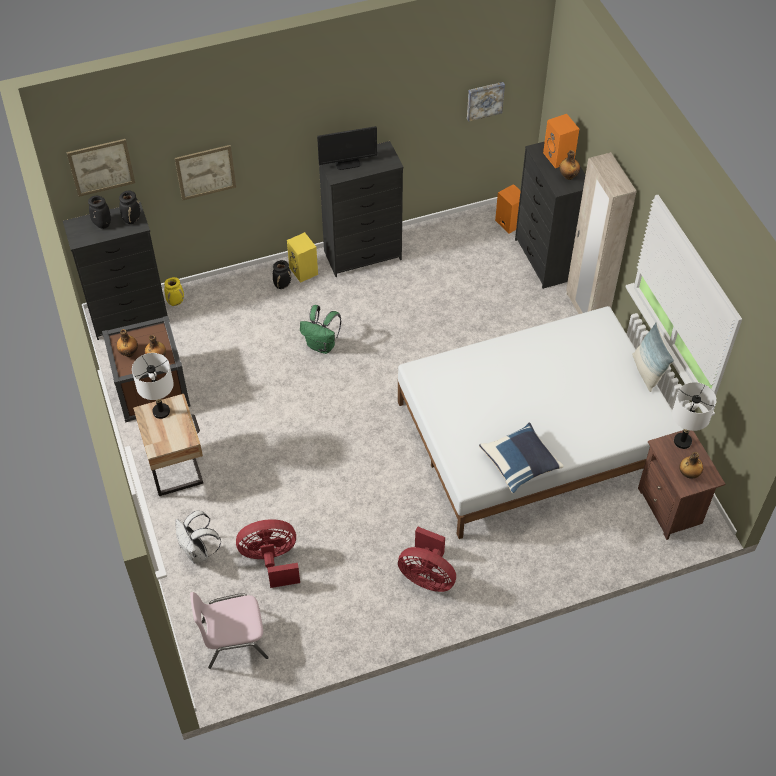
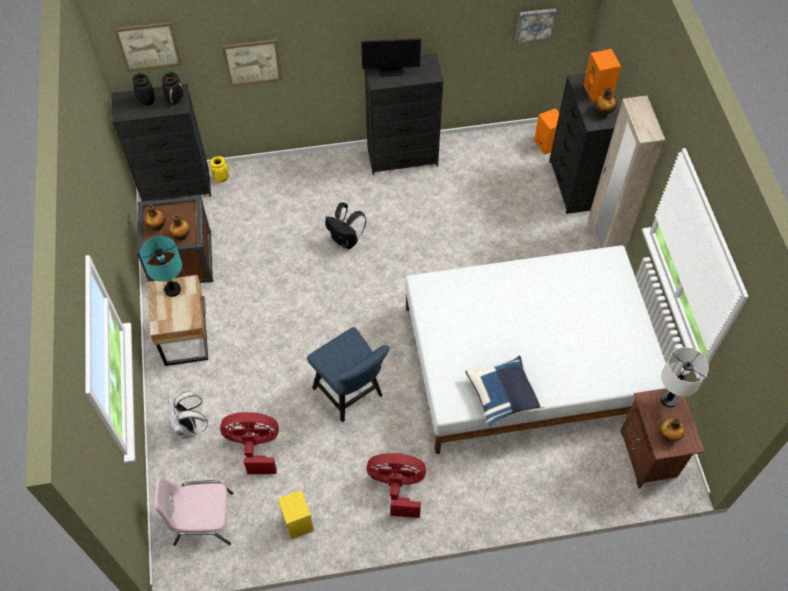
camera: 10 degrees right, 5 degrees up
white table lamp [132,353,174,419] -> turquoise table lamp [140,236,182,297]
black vase [273,260,291,289] -> none
yellow speaker [287,232,318,283] -> yellow speaker moved to [278,490,314,539]
green backpack [300,305,341,354] -> black backpack [325,203,366,249]
red fan [398,527,456,592] -> red fan turned 150 degrees clockwise [367,453,426,518]
pillow [632,322,674,392] -> none
none -> blue chair [307,327,390,422]

